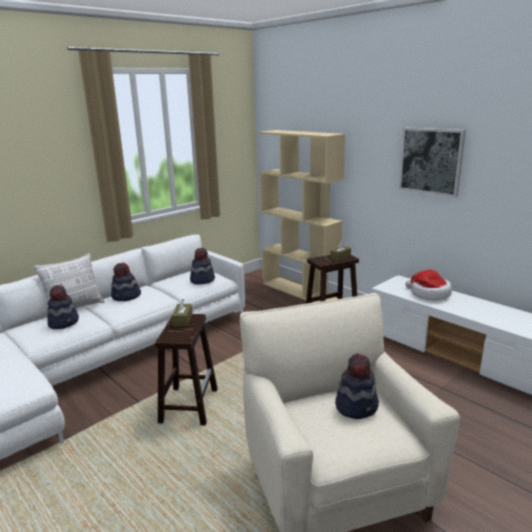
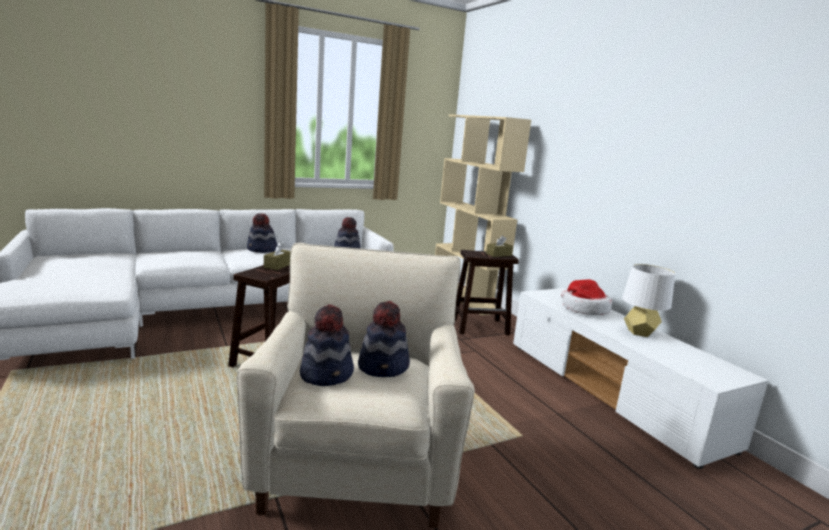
camera: 15 degrees right, 5 degrees down
pillow [34,253,104,309] -> none
hat [47,285,79,329] -> hat moved to [300,304,354,386]
picture [399,127,466,197] -> none
none -> white table lamp [622,264,675,337]

